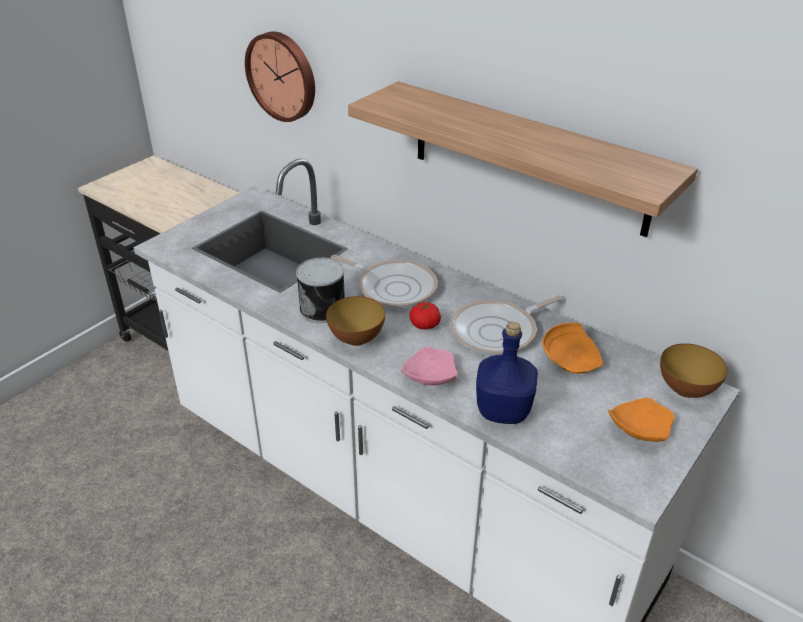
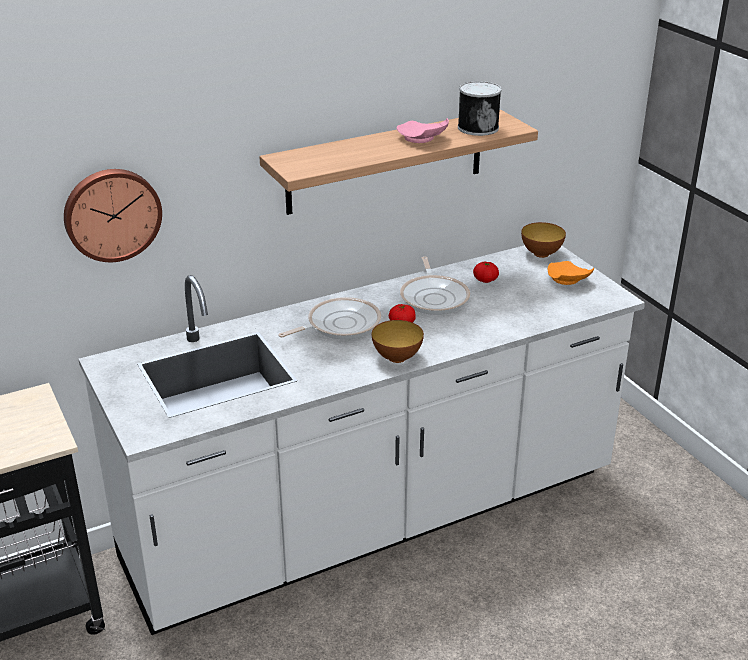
camera: 65 degrees left, 5 degrees down
can [296,258,345,323] -> can moved to [458,81,501,136]
pink plate [401,347,458,386] -> pink plate moved to [397,118,449,143]
blue bottle [476,322,538,424] -> none
orange plate [542,323,603,374] -> tomato [473,261,499,283]

